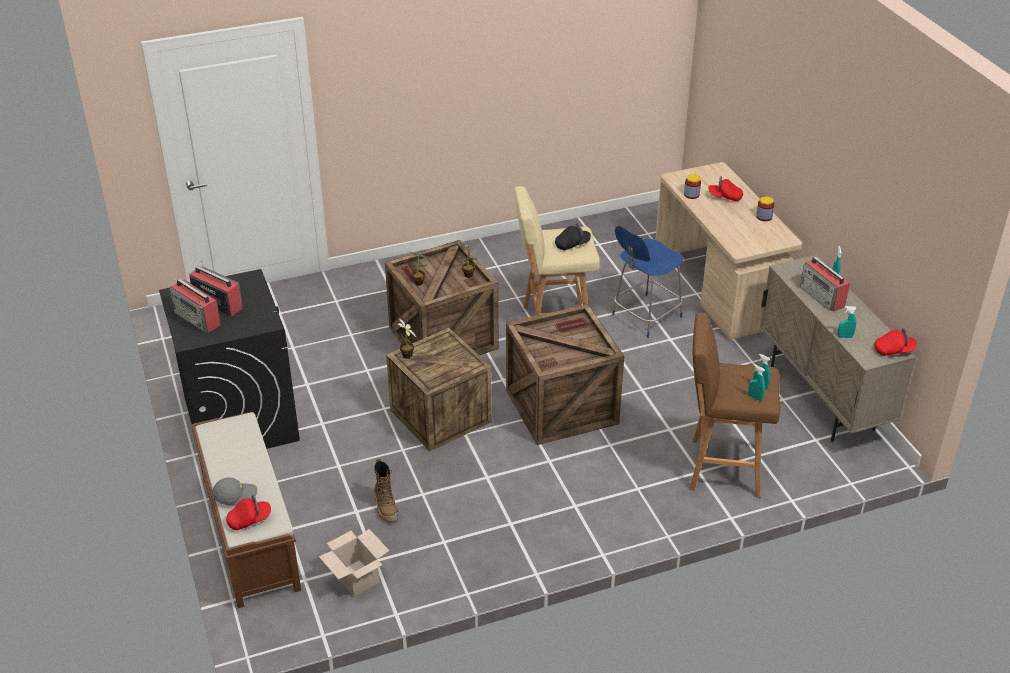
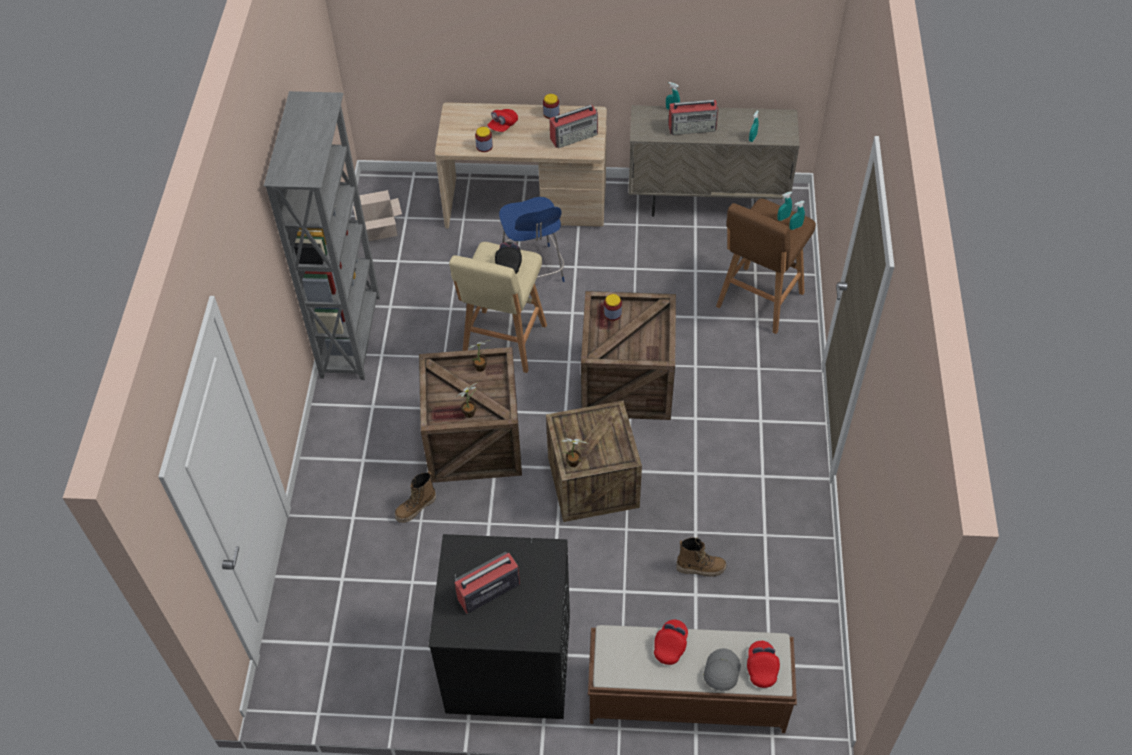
camera: 65 degrees left, 15 degrees up
radio [169,279,221,332] -> radio moved to [549,105,598,148]
cardboard box [319,529,389,596] -> cardboard box moved to [353,190,402,241]
red cap [874,328,917,356] -> red cap moved to [654,619,688,665]
none -> grey bookcase [264,91,380,380]
none -> boot [395,471,436,523]
none -> jar [604,294,622,321]

